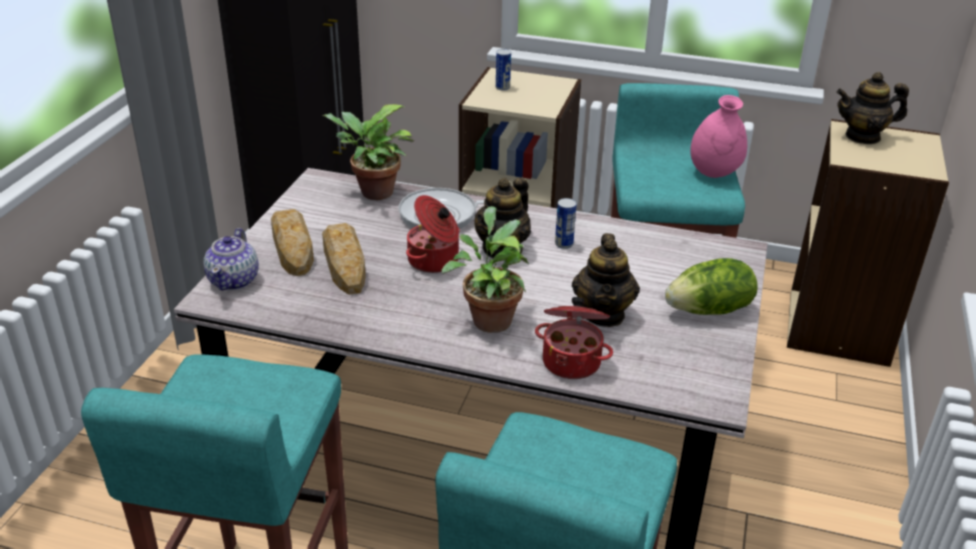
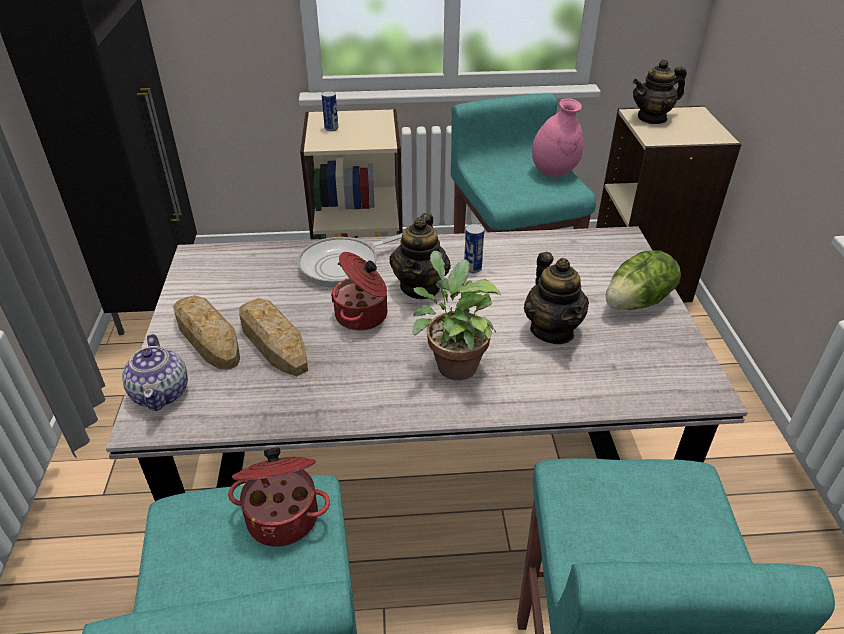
camera: 20 degrees left, 5 degrees up
potted plant [322,104,414,200] -> none
cooking pot [535,297,613,379] -> cooking pot moved to [228,447,330,547]

